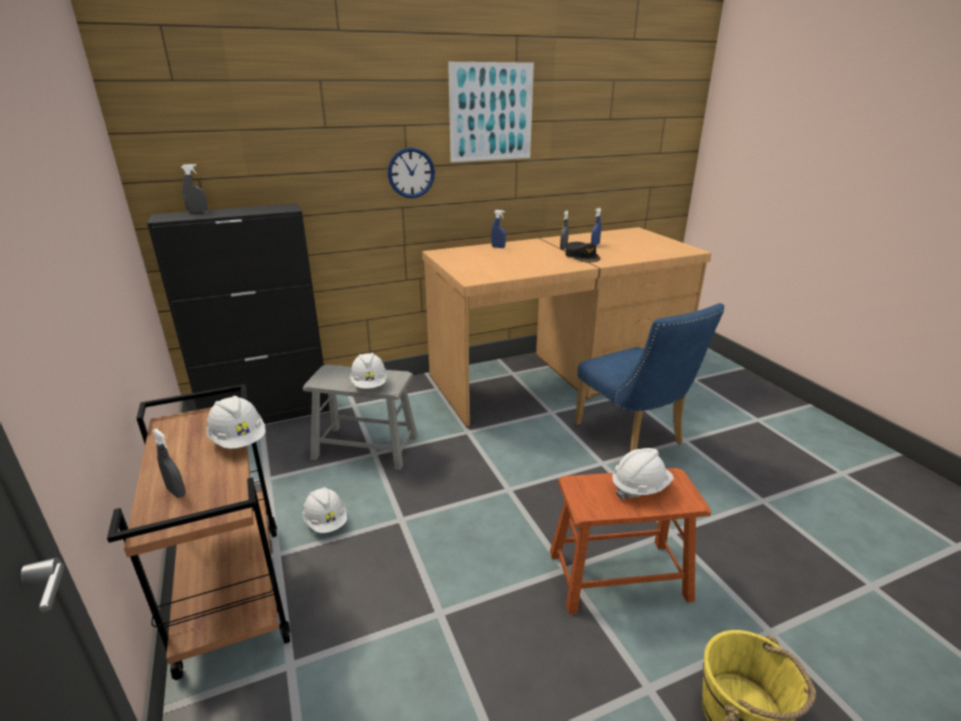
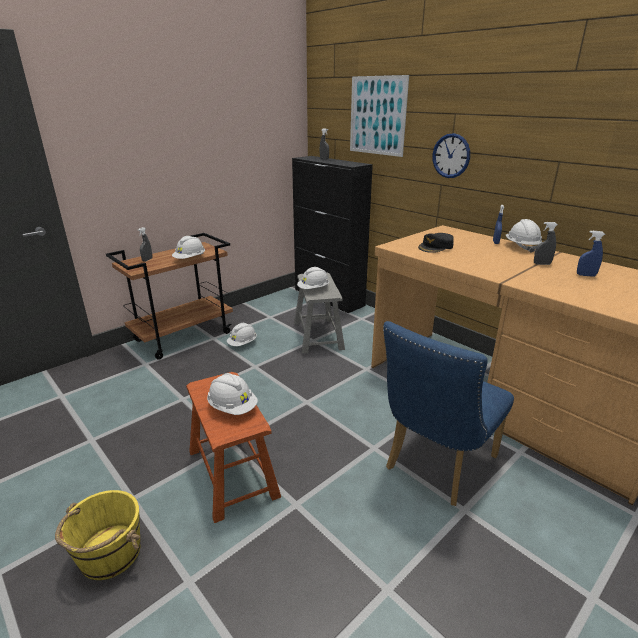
camera: 70 degrees right, 0 degrees up
picture [448,62,534,162] -> picture moved to [350,75,409,157]
black cap [565,242,600,262] -> black cap moved to [418,233,454,253]
none -> white hard hat [506,219,542,253]

